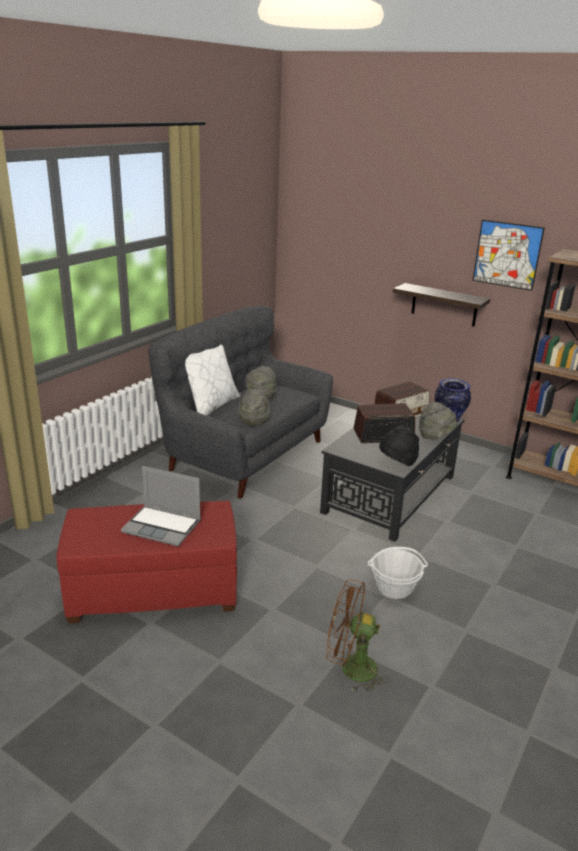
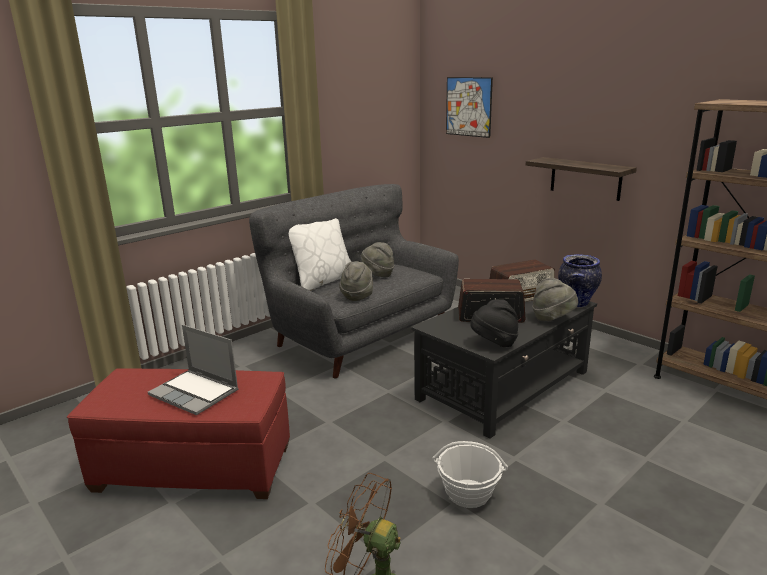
camera: 15 degrees right, 5 degrees down
picture [472,220,545,291] -> picture moved to [446,77,493,138]

